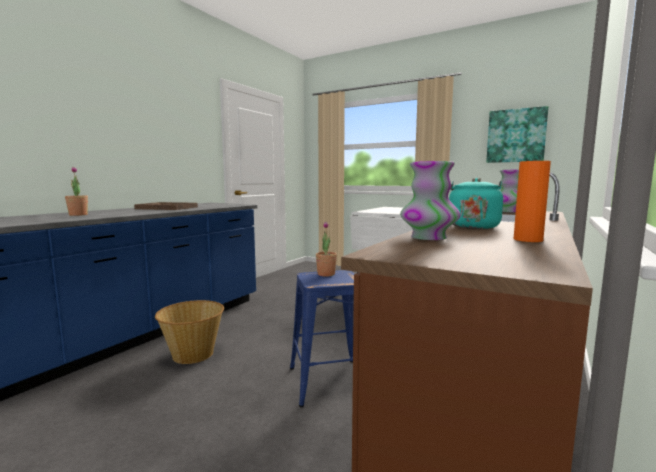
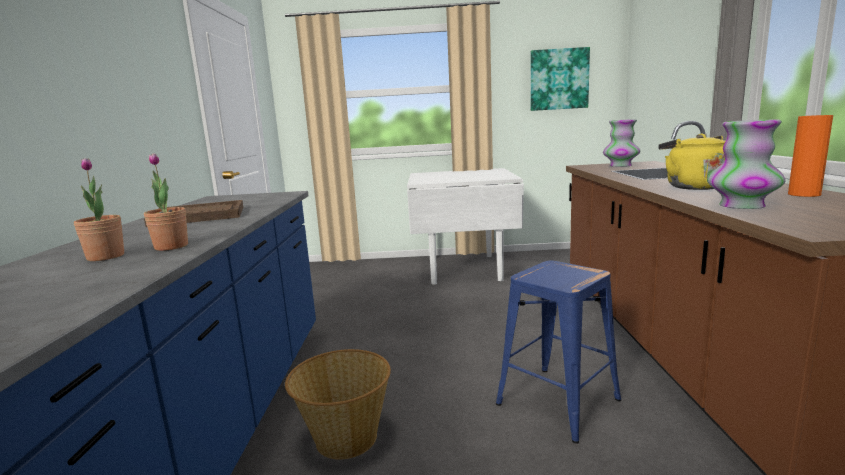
camera: 30 degrees left, 5 degrees up
potted plant [316,221,337,277] -> potted plant moved to [144,153,188,251]
turquoise kettle [449,178,503,229] -> yellow kettle [658,134,725,190]

